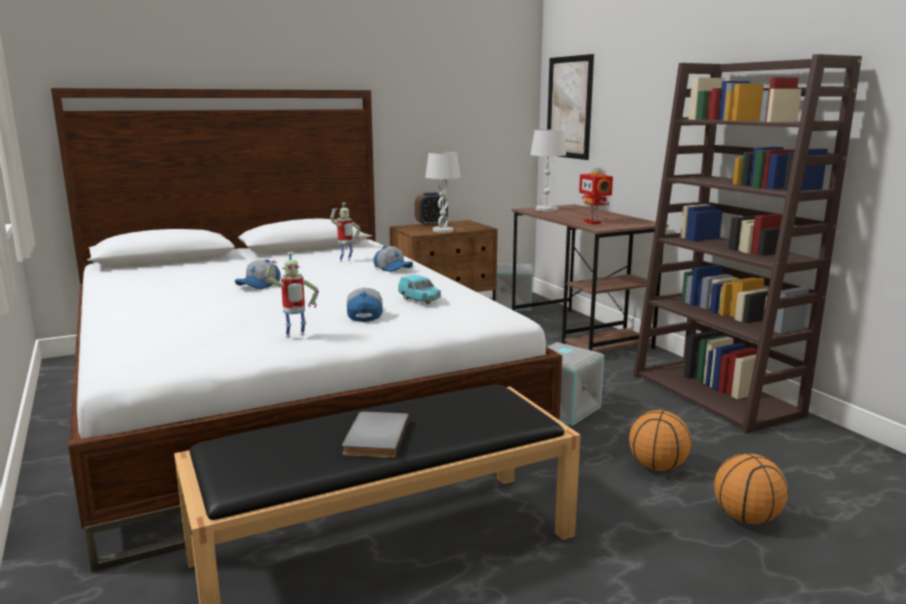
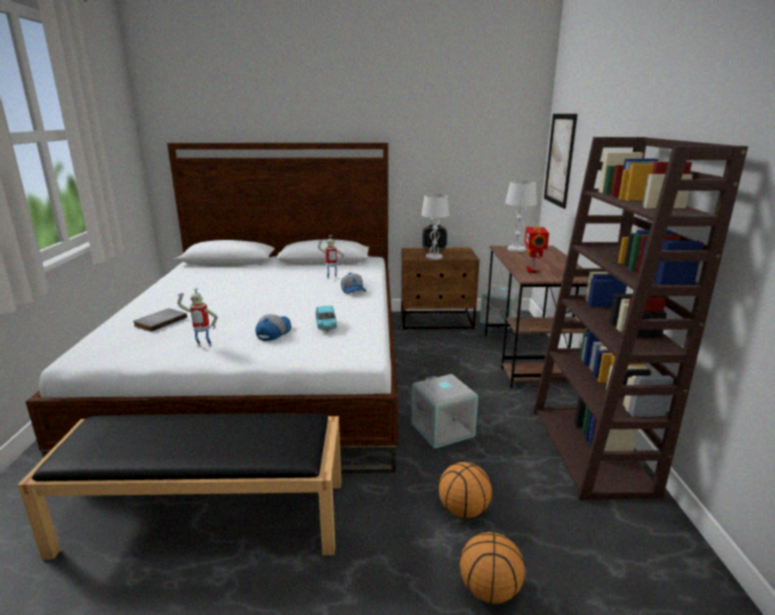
camera: 25 degrees right, 5 degrees up
cap [235,259,281,289] -> none
grey book [342,411,409,458] -> grey book moved to [133,308,187,332]

